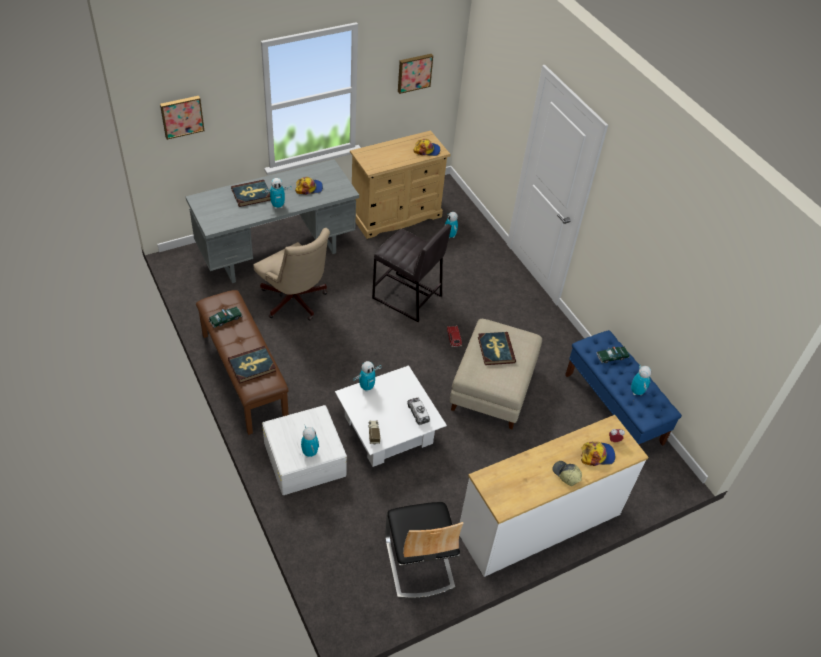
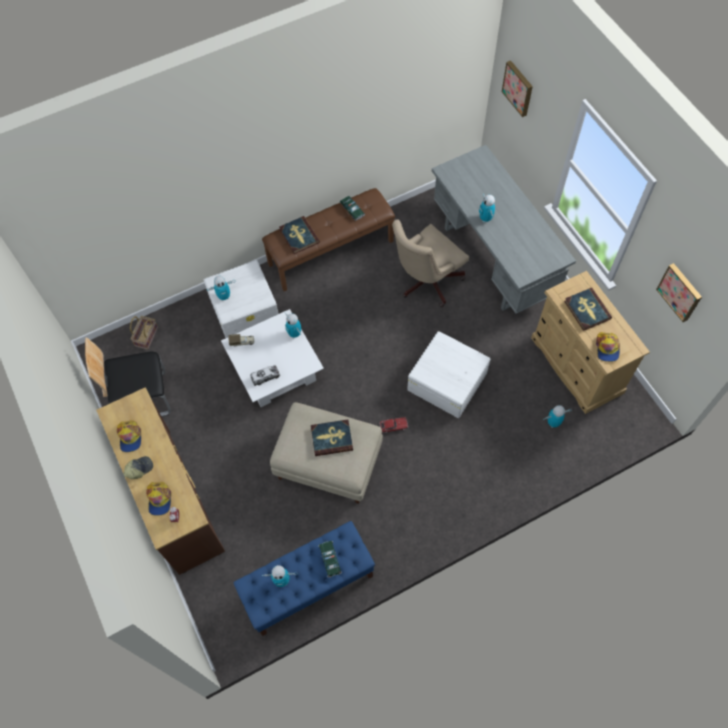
camera: 95 degrees right, 15 degrees up
book [231,180,271,207] -> book moved to [564,288,612,331]
cap [295,177,323,195] -> cap moved to [117,420,141,452]
grey stool [372,224,451,322] -> white storage box [407,331,490,418]
white dresser [459,415,648,577] -> brown dresser [96,387,225,575]
none -> basket [130,316,158,350]

